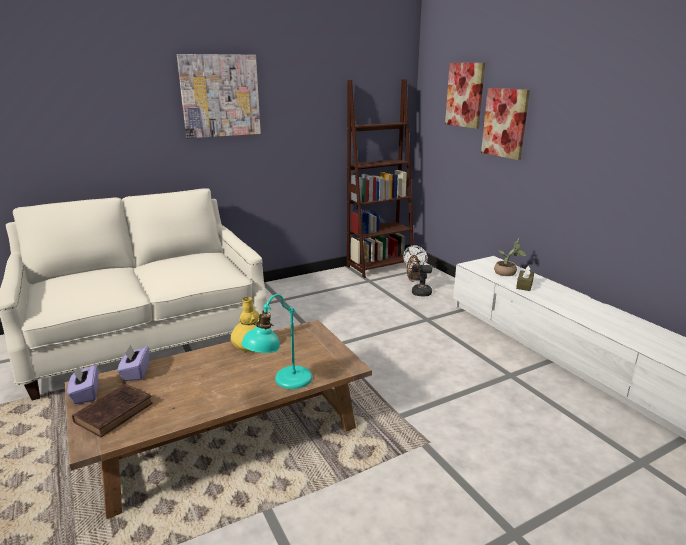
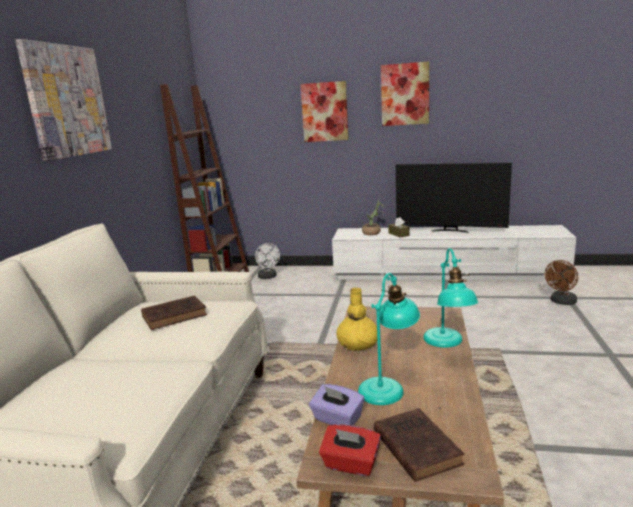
camera: 50 degrees left, 5 degrees down
purple tissue box [67,365,98,404] -> red tissue box [319,424,381,476]
brown fan [407,255,432,296] -> brown fan moved to [545,260,578,305]
picture [445,63,485,129] -> picture moved to [381,61,429,126]
none -> brown book [141,295,207,330]
none -> turquoise table lamp [358,273,420,405]
none -> television [396,163,512,233]

